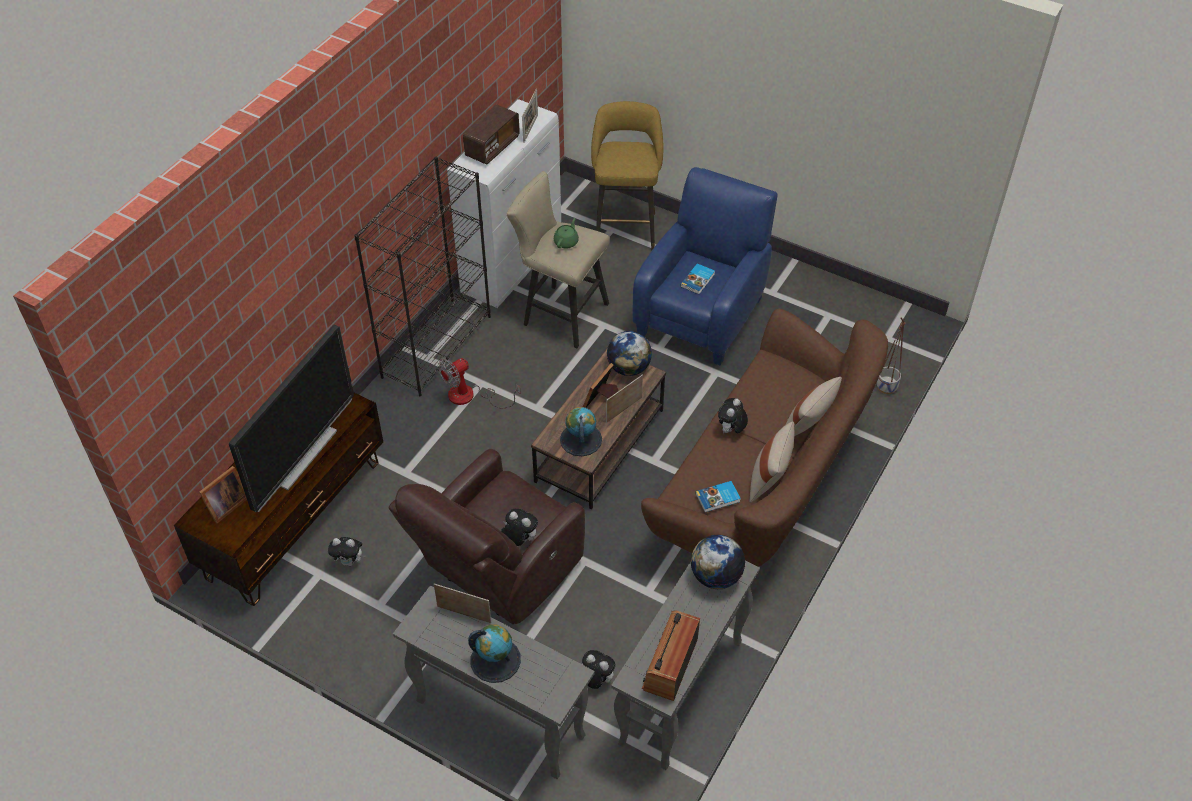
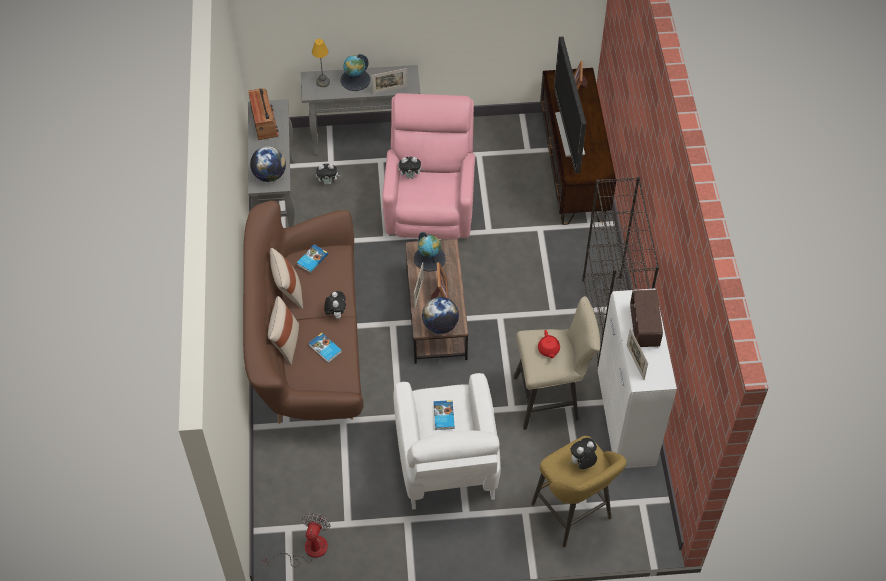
camera: 145 degrees right, 5 degrees up
plush toy [328,537,366,566] -> plush toy moved to [569,438,597,469]
brown armchair [389,449,585,624] -> pink armchair [382,93,475,239]
fan [438,358,520,408] -> fan moved to [261,513,331,567]
green teapot [554,218,579,249] -> red teapot [538,330,560,358]
blue armchair [632,167,778,365] -> white armchair [393,373,501,510]
planter [877,317,905,394] -> none
none -> book [309,333,342,363]
none -> table lamp [312,39,330,87]

